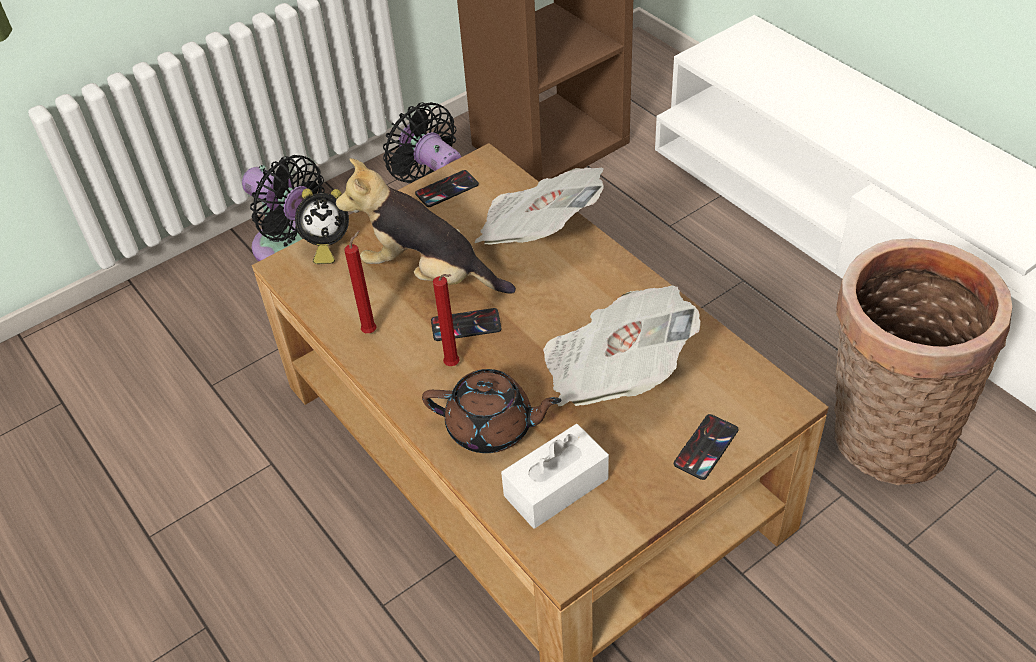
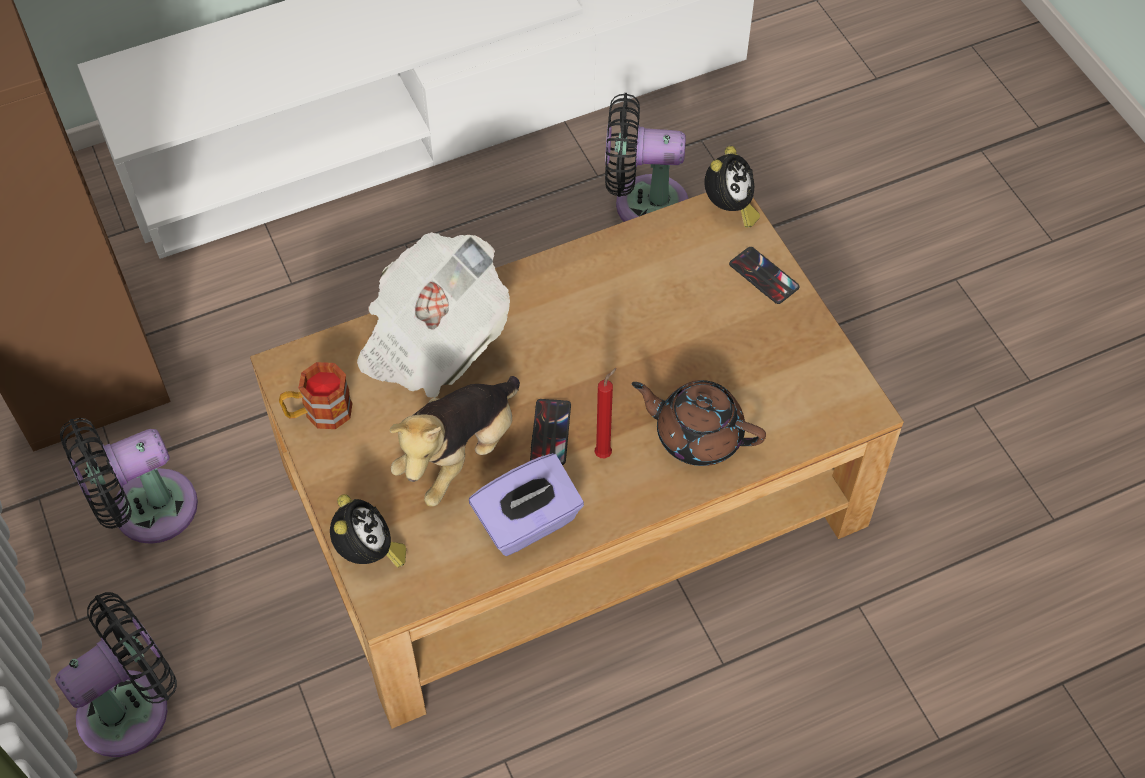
camera: 80 degrees left, 10 degrees up
red candle [344,230,377,333] -> purple tissue box [469,453,584,556]
phone [415,170,479,207] -> mug [279,362,353,429]
brown teapot [422,369,562,453] -> brown teapot turned 90 degrees counterclockwise [632,380,766,466]
white tissue box [501,424,609,529] -> none
newspaper [543,286,700,406] -> none
basket [834,239,1012,486] -> black fan [605,93,689,222]
none -> alarm clock [704,146,760,228]

